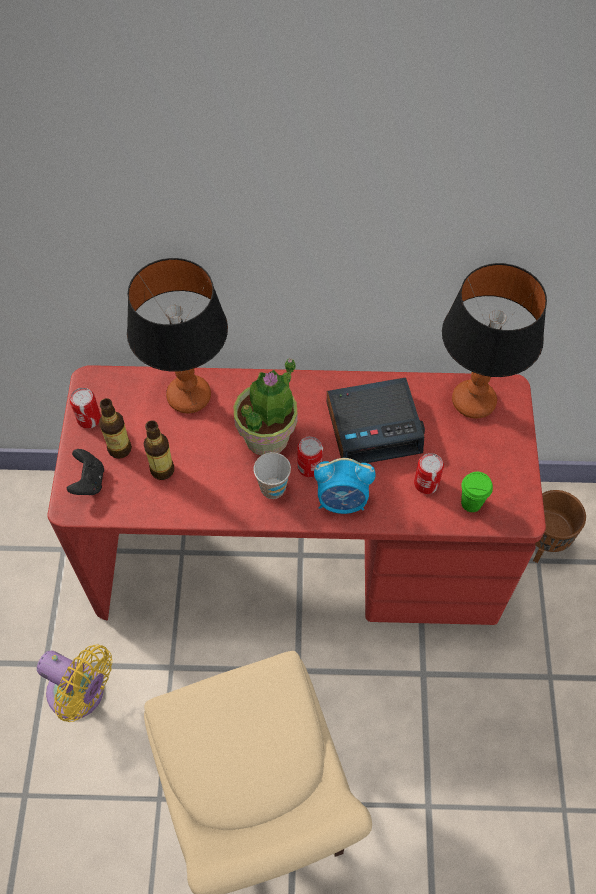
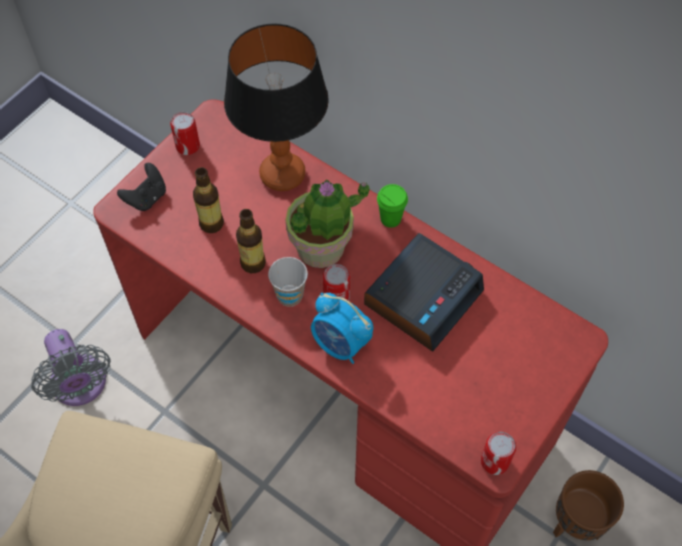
camera: 35 degrees right, 0 degrees up
yellow fan [37,644,112,722] -> grey fan [31,329,111,406]
bottle [99,398,132,459] -> bottle moved to [236,209,266,273]
alarm clock [327,377,425,463] -> alarm clock turned 75 degrees counterclockwise [364,233,484,352]
can [414,453,444,494] -> can moved to [481,432,516,475]
table lamp [442,263,547,419] -> none
green cup [461,472,493,512] -> green cup moved to [377,184,408,228]

